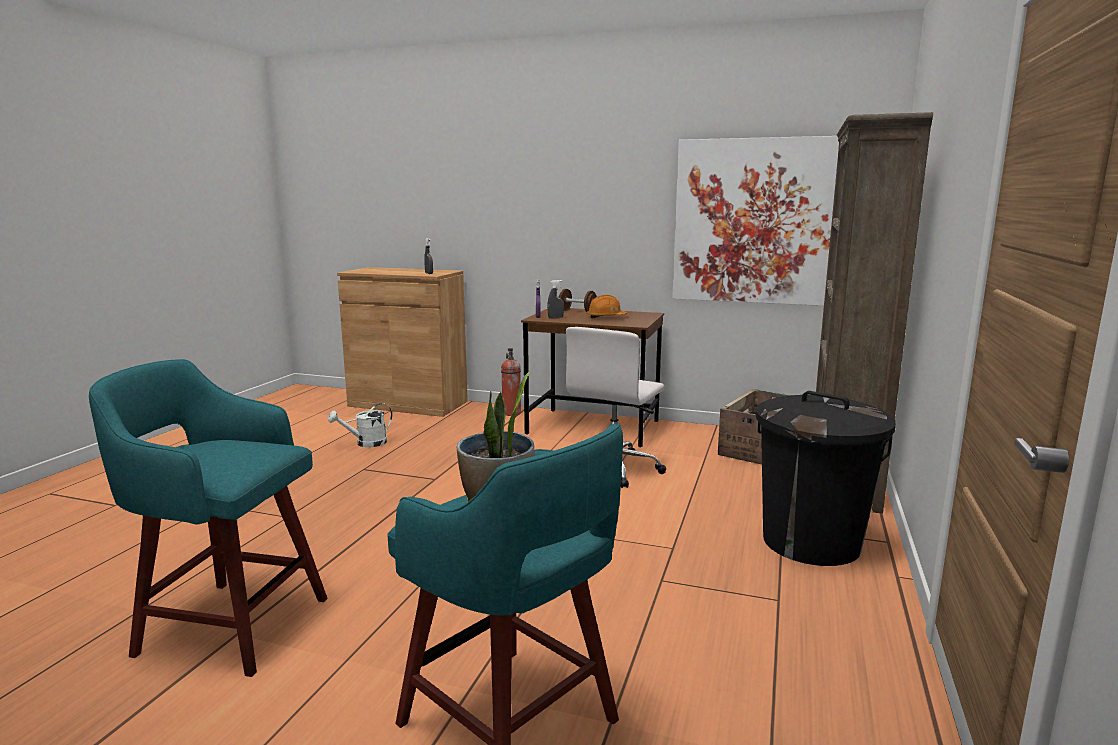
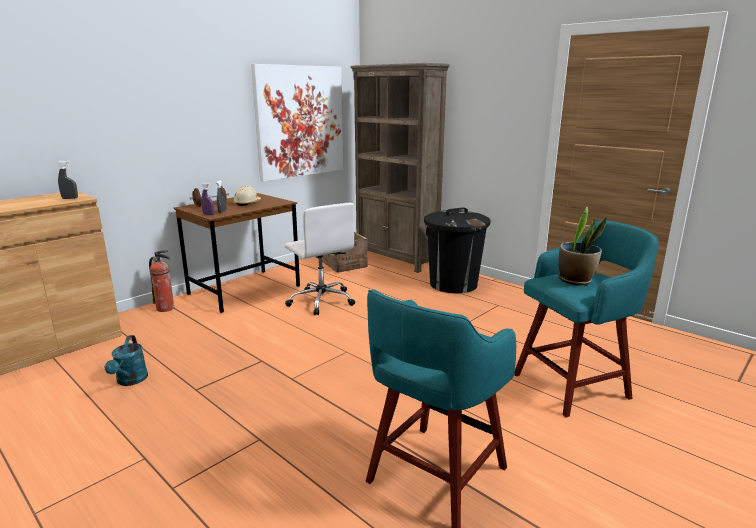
camera: 65 degrees left, 5 degrees up
white watering can [328,403,392,447] -> turquoise watering can [104,335,148,386]
orange hard hat [587,295,628,318] -> beige hard hat [233,186,261,206]

